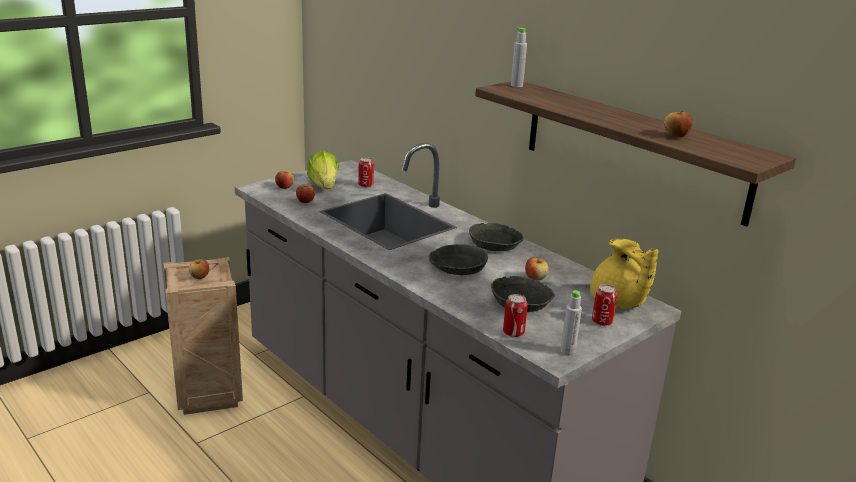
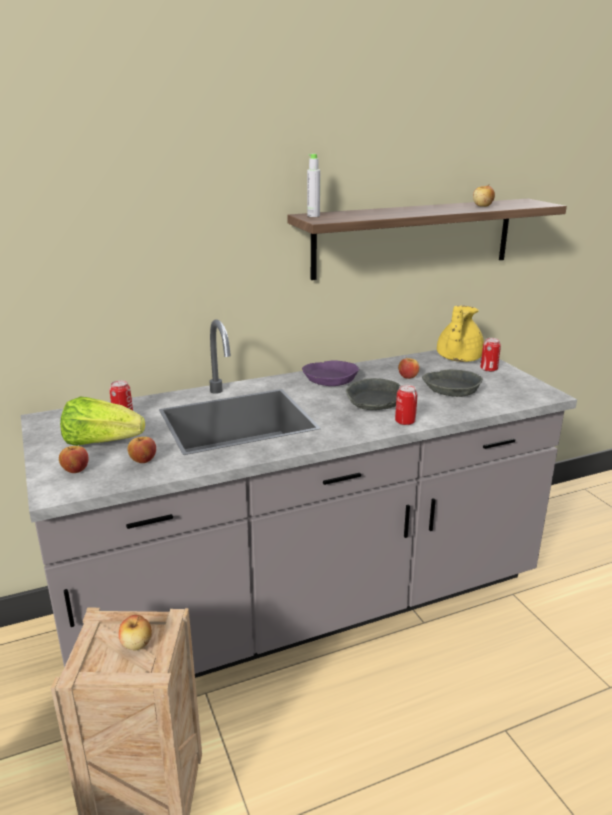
camera: 70 degrees left, 0 degrees up
grey bowl [469,223,524,251] -> purple bowl [302,360,359,386]
can [503,294,528,337] -> can moved to [395,385,418,425]
grey bottle [560,290,582,356] -> none
yellow teapot [590,239,658,309] -> yellow teapot turned 120 degrees clockwise [437,306,484,362]

